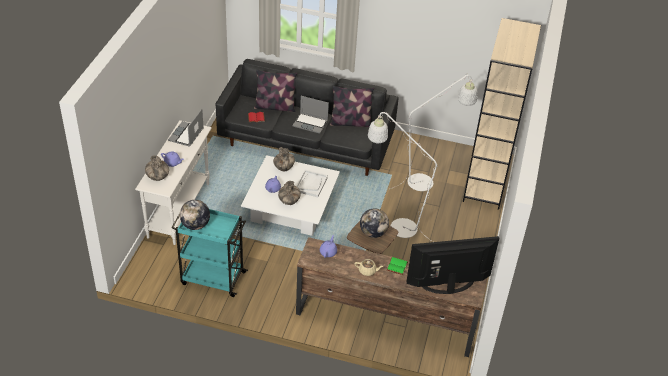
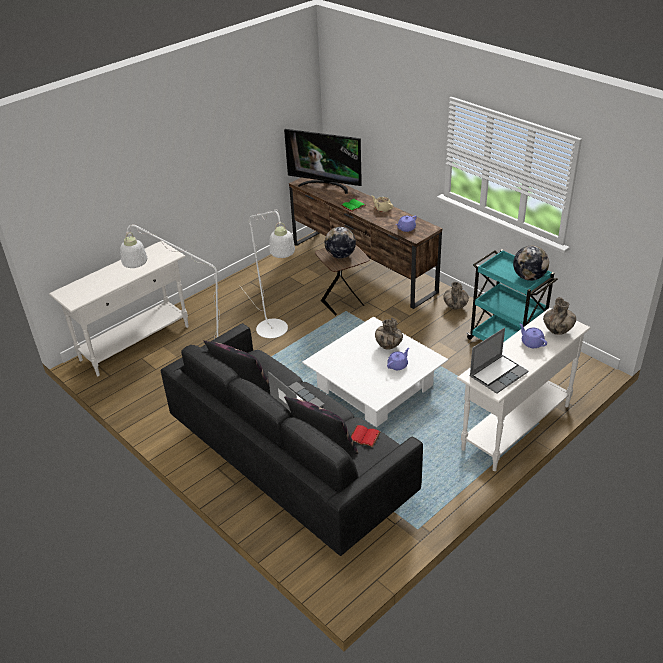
camera: 145 degrees left, 5 degrees down
vase [273,147,295,171] -> vase moved to [443,282,469,310]
white tray [296,170,328,197] -> none
beige bookcase [463,18,541,210] -> white console table [49,241,189,376]

